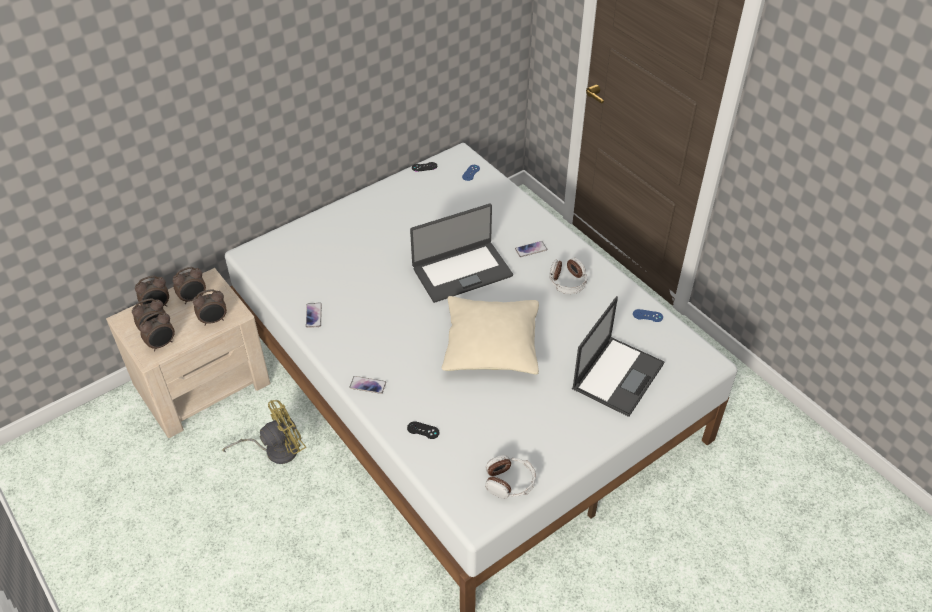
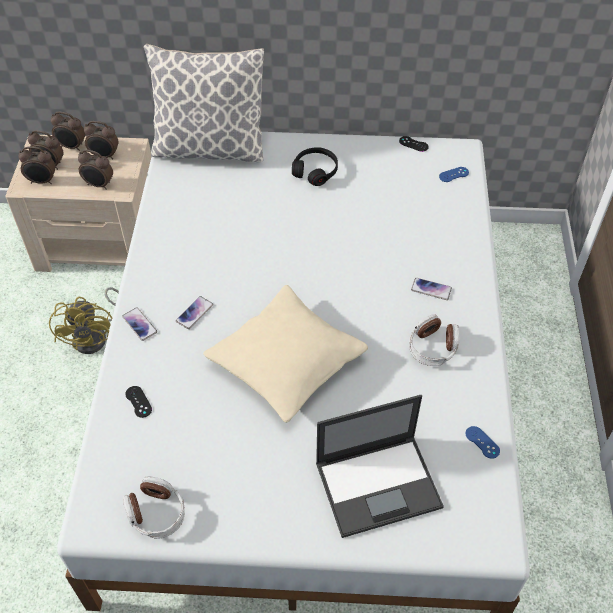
camera: 40 degrees right, 5 degrees up
yellow fan [222,400,306,464] -> yellow fan turned 75 degrees clockwise [49,287,119,354]
phone [306,303,322,328] -> phone moved to [176,296,213,329]
laptop [410,204,513,303] -> none
none -> pillow [144,44,264,162]
none -> black headphones [292,147,338,186]

